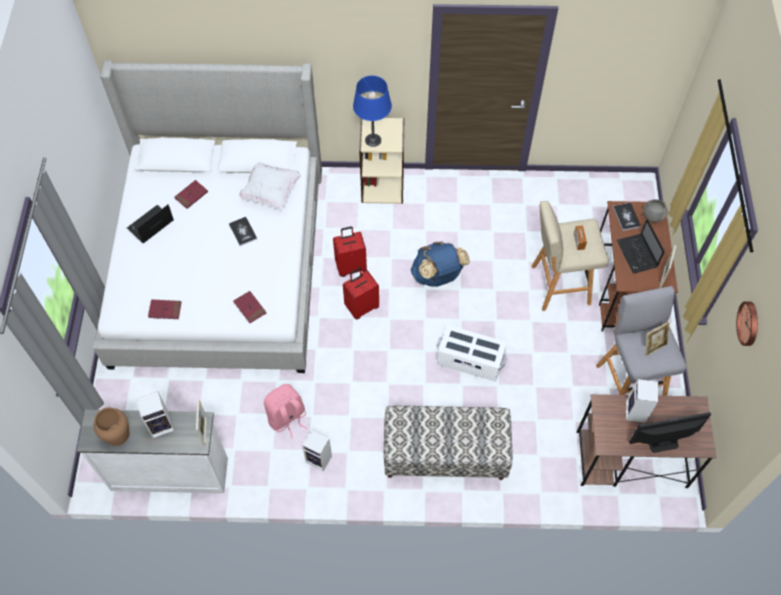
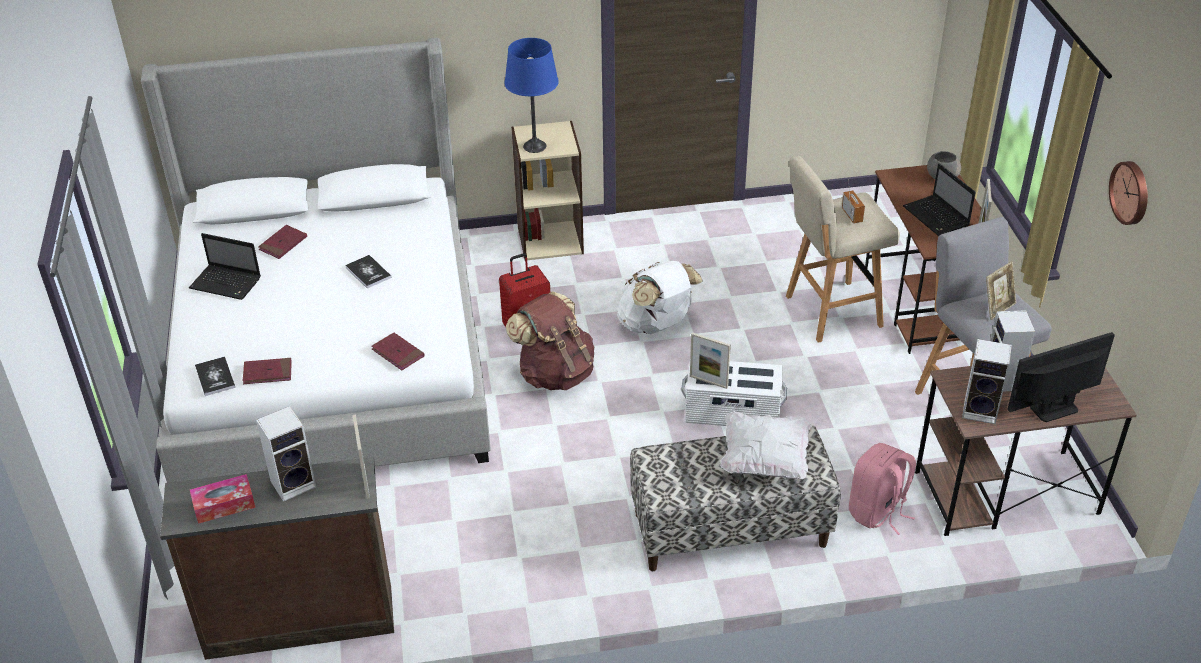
camera: 10 degrees left, 20 degrees down
white dresser [77,410,228,493] -> brown dresser [160,457,394,660]
brown vase [94,407,129,446] -> tissue box [190,474,256,524]
laptop [127,205,174,243] -> laptop turned 105 degrees counterclockwise [189,233,261,300]
white pillow [239,162,301,210] -> white pillow moved to [720,411,812,479]
pink backpack [264,384,307,439] -> pink backpack moved to [849,443,916,535]
speaker [302,430,332,471] -> speaker moved to [962,339,1012,424]
red suitcase [343,268,379,319] -> brown backpack [506,291,594,390]
blue backpack [411,241,470,287] -> white backpack [617,261,703,334]
book [613,203,641,231] -> book moved to [195,357,235,396]
none -> picture frame [690,332,731,389]

